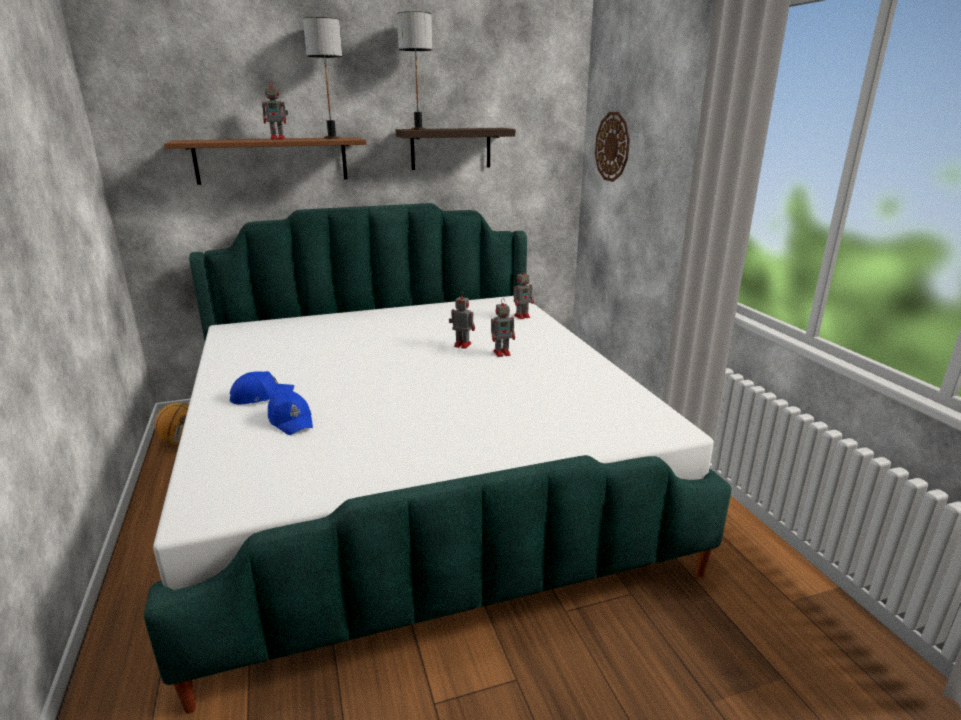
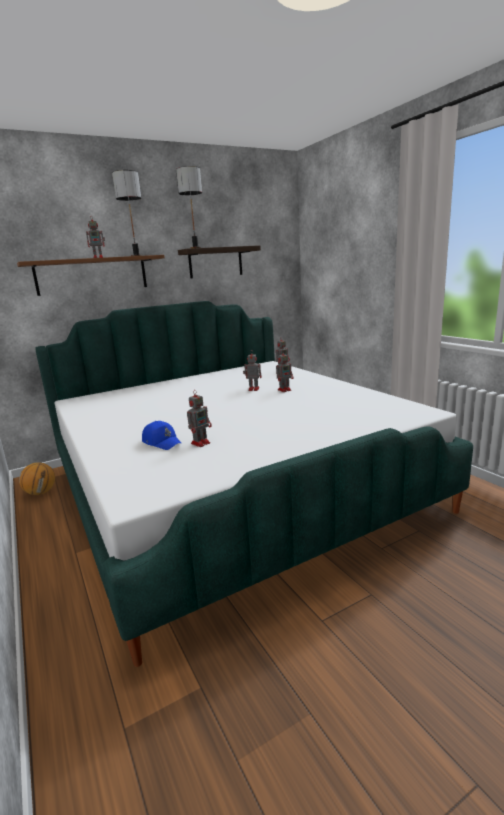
camera: 10 degrees left, 5 degrees down
blue cap [230,371,294,405] -> none
wall clock [595,112,630,182] -> none
none -> toy robot [187,390,212,447]

